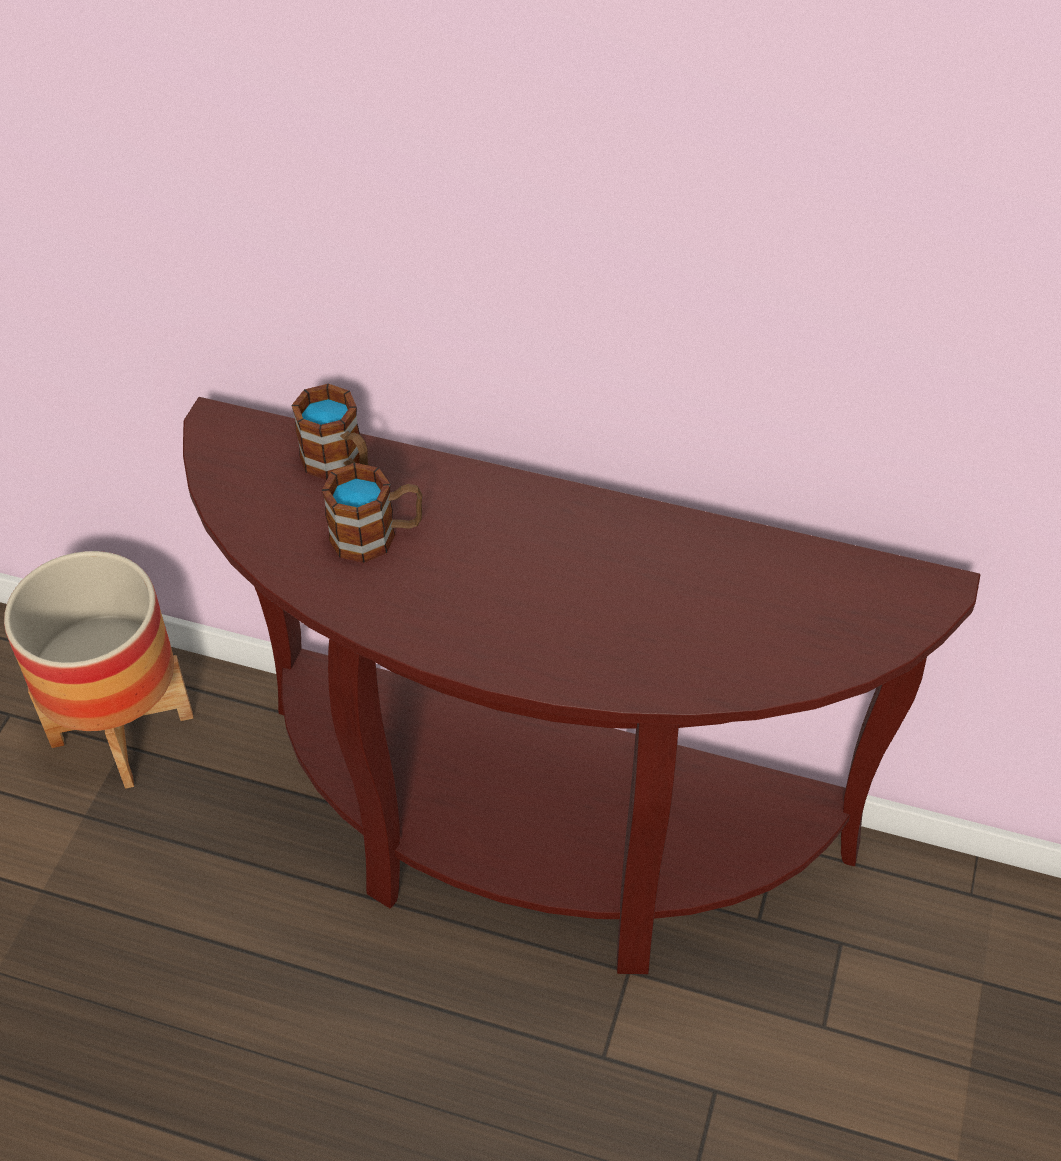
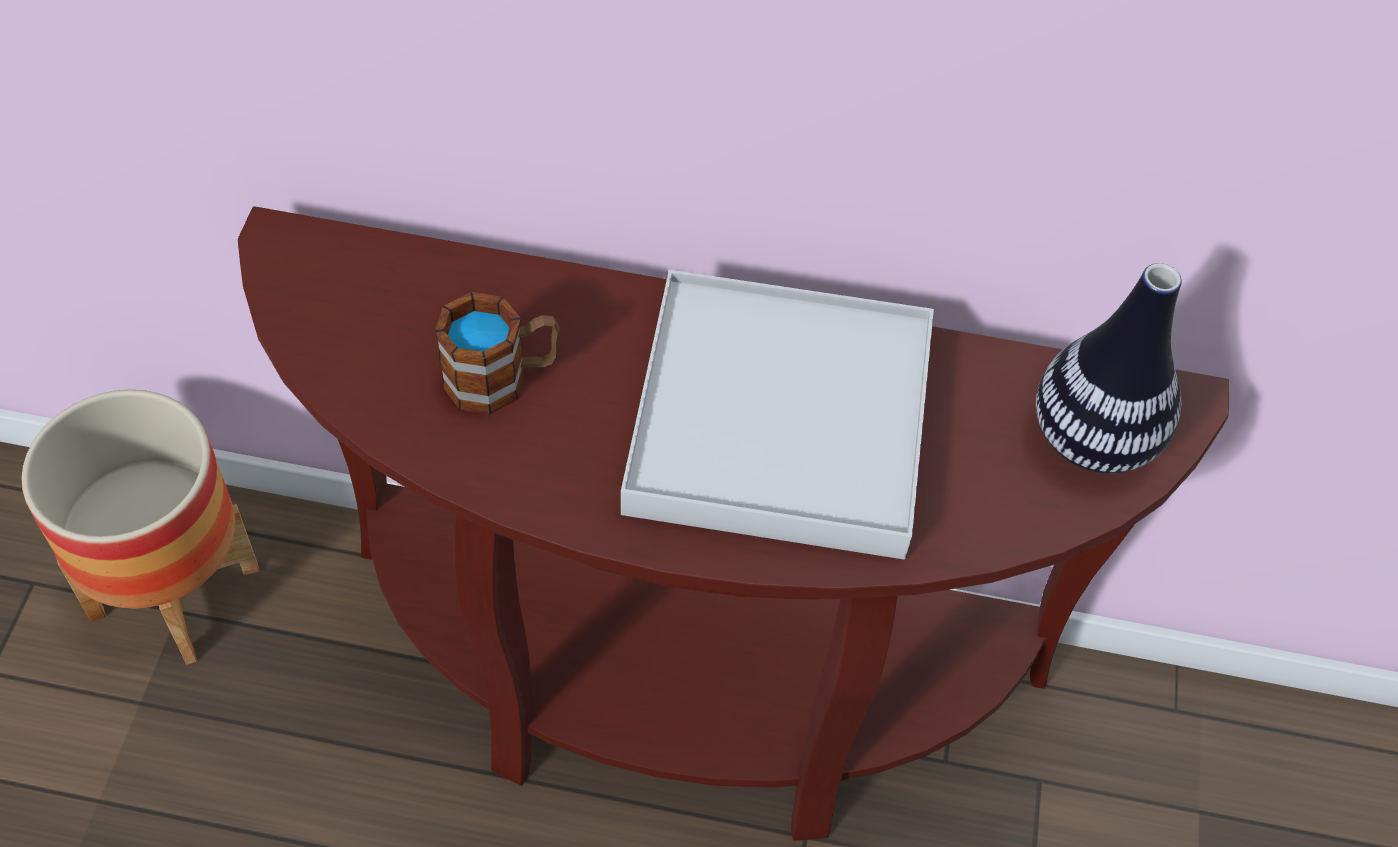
camera: 10 degrees left, 5 degrees up
mug [291,384,368,480] -> none
none -> white tray [621,270,934,559]
none -> vase [1036,263,1182,474]

